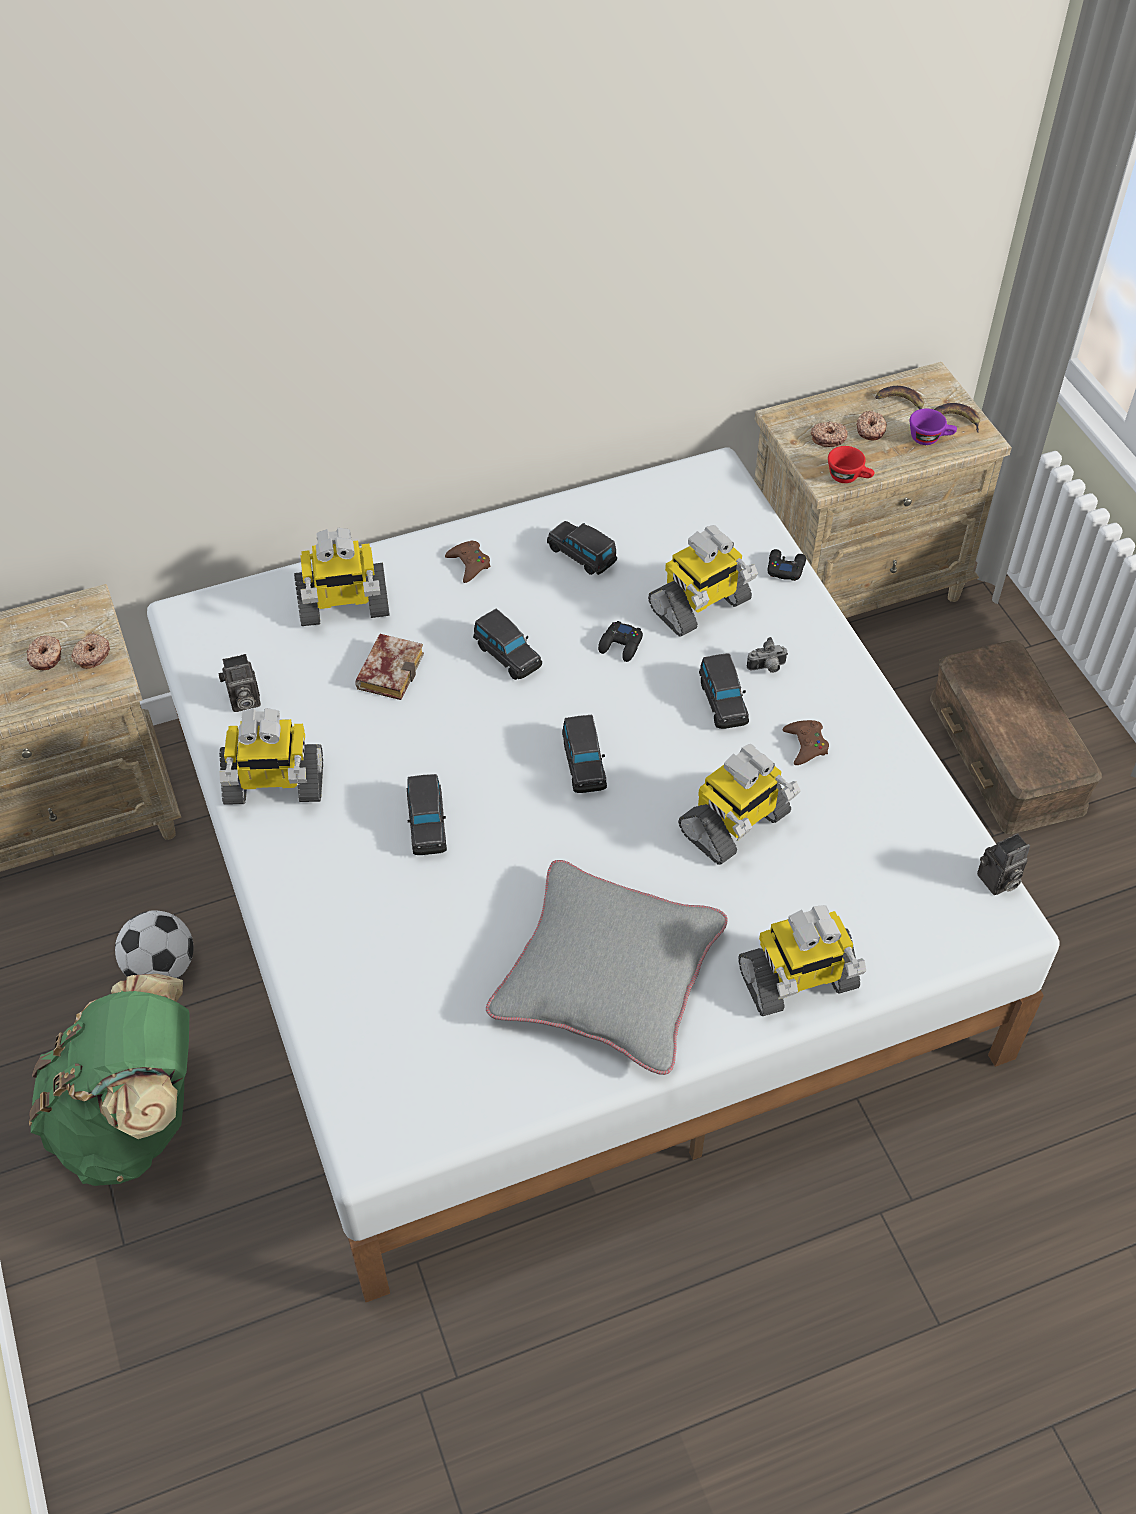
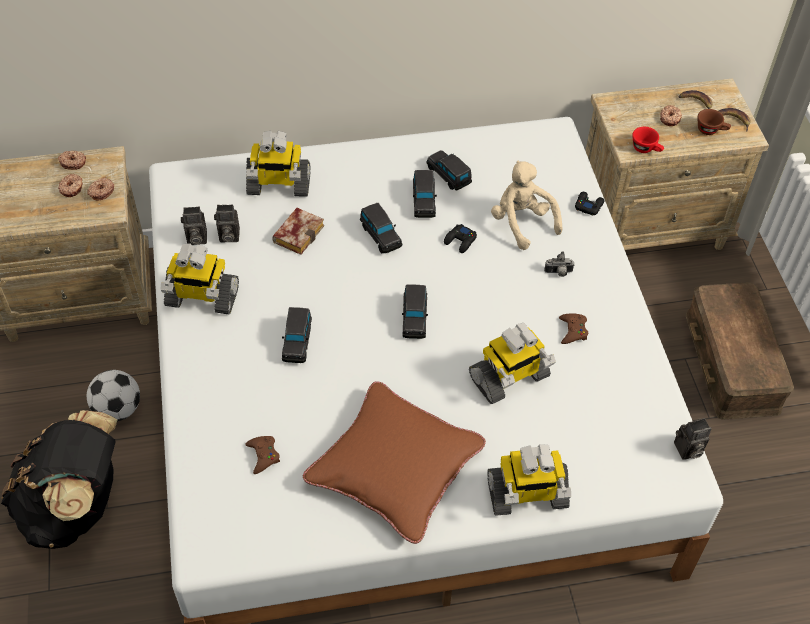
camera: 10 degrees right, 0 degrees up
green backpack [29,974,190,1186] -> black backpack [1,410,118,549]
brown game controller [445,541,491,583] -> brown game controller moved to [245,436,280,474]
grey pillow [486,860,728,1075] -> brown pillow [303,381,486,544]
toy robot [648,525,758,636] -> beige plush toy [491,161,563,250]
black toy car [699,653,749,729] -> black toy car moved to [413,170,437,218]
donut [811,421,848,447] -> donut moved to [58,151,86,170]
purple cup [910,409,957,445] -> brown cup [697,109,731,135]
none -> camera [214,204,240,243]

